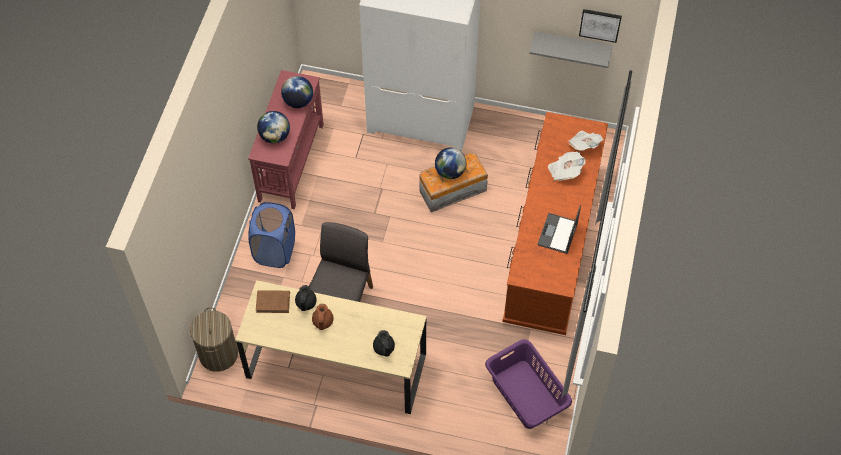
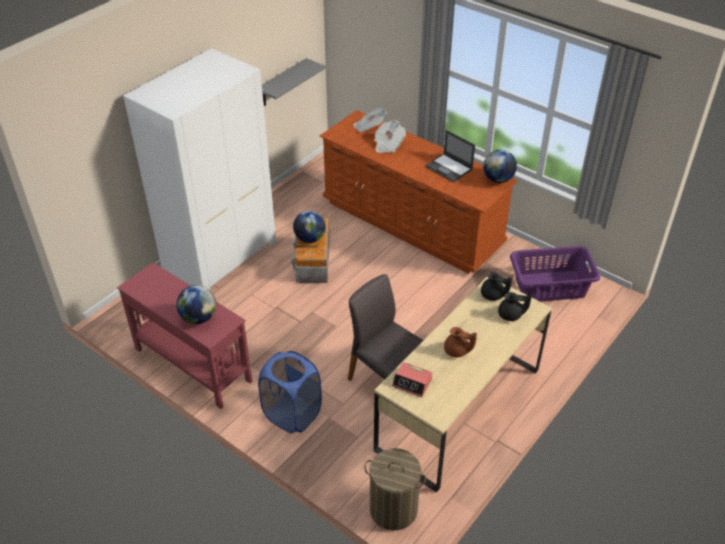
camera: 65 degrees left, 15 degrees down
brown book [256,291,290,313] -> alarm clock [392,362,433,397]
globe [281,76,313,108] -> globe moved to [483,150,517,183]
black teapot [295,285,317,311] -> black teapot moved to [481,272,512,301]
picture [579,9,622,43] -> none

